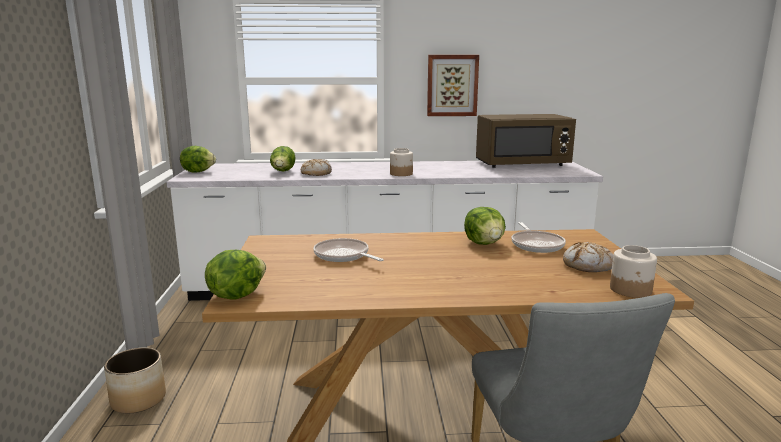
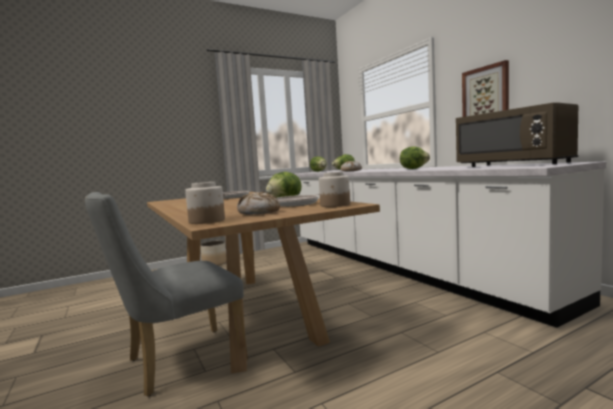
camera: 65 degrees right, 10 degrees down
lettuce [205,250,266,299] -> lettuce moved to [400,147,430,169]
jar [390,148,413,176] -> jar moved to [319,172,350,207]

